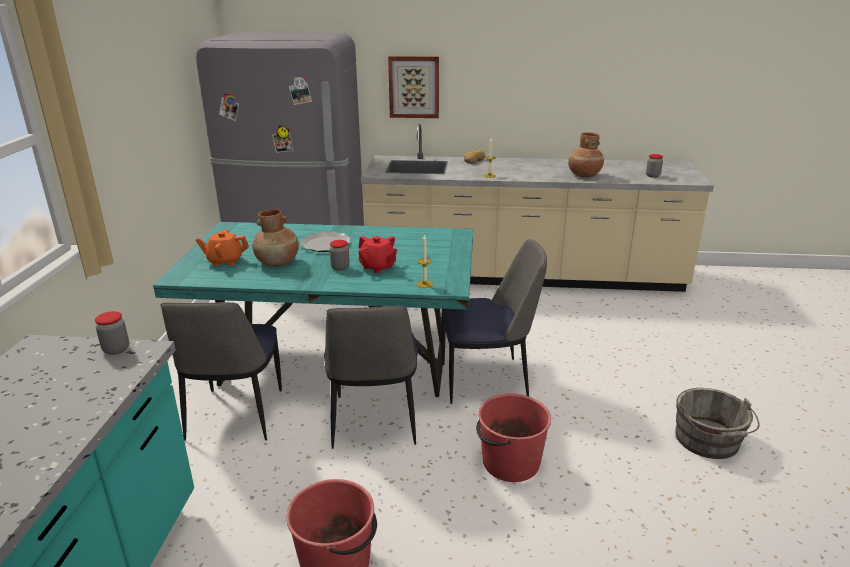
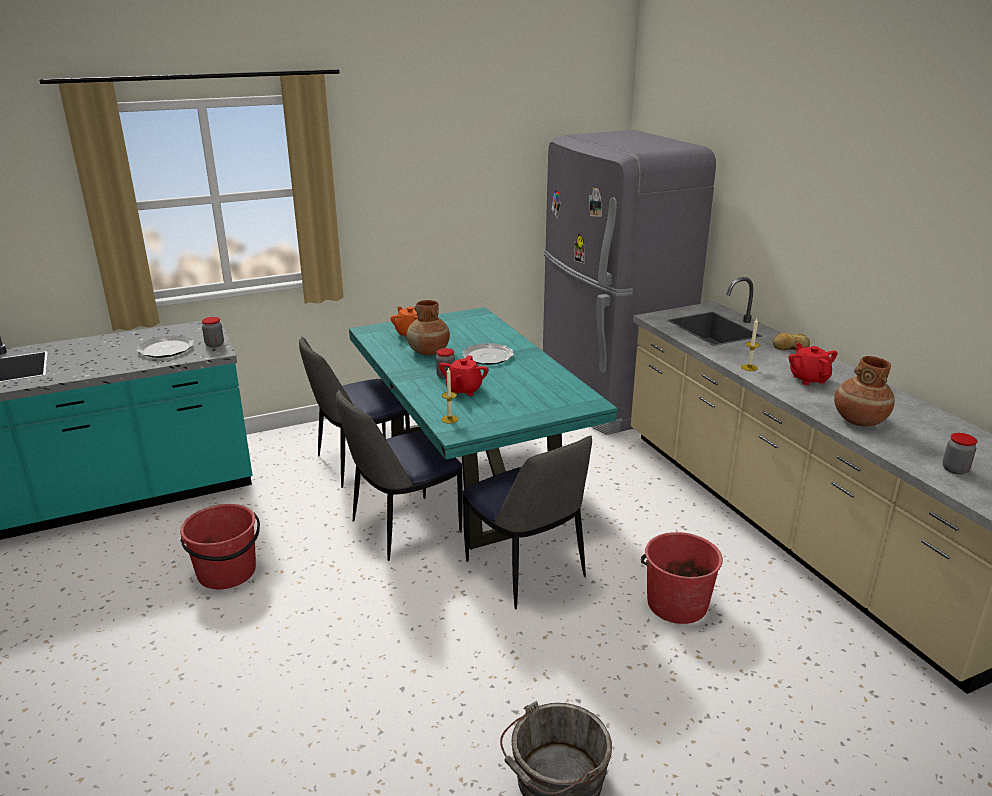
camera: 60 degrees right, 0 degrees up
picture [388,56,439,118] -> none
red bucket [476,394,551,482] -> red bucket moved to [641,532,723,624]
none -> plate [137,335,194,358]
none -> red teapot [789,343,838,385]

